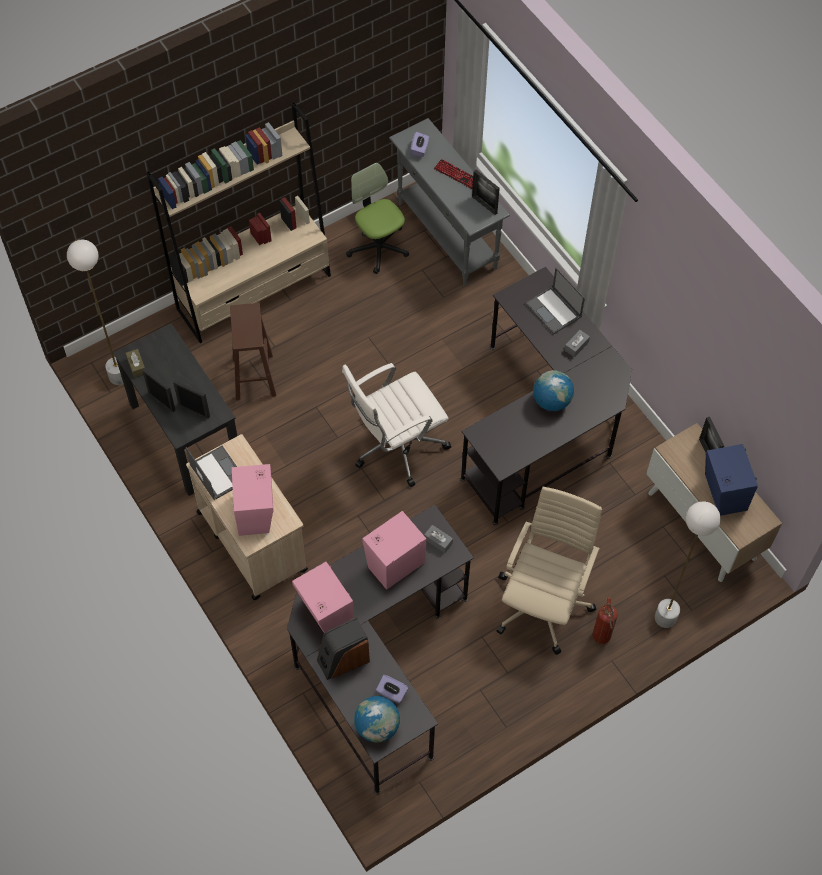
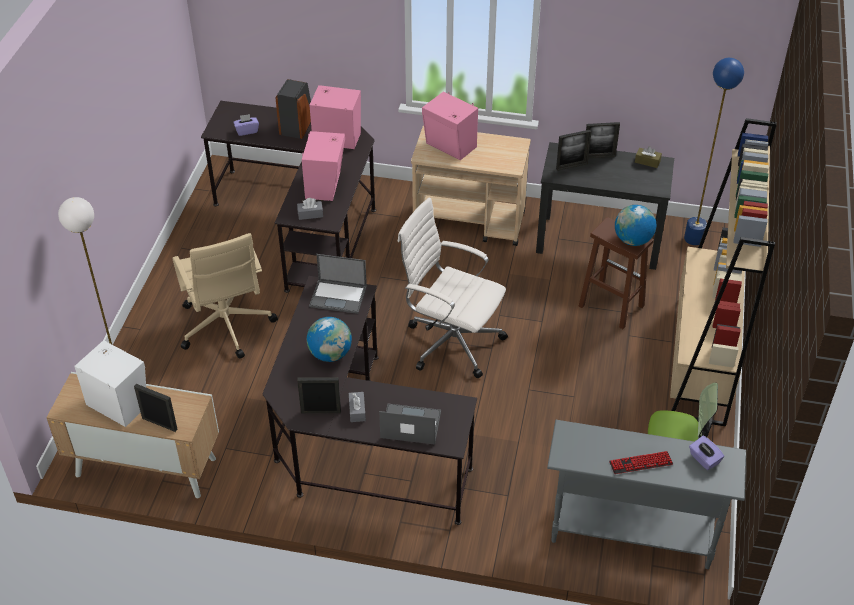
camera: 135 degrees right, 15 degrees down
white floor lamp [67,239,124,385] -> blue floor lamp [684,58,744,245]
laptop [186,446,237,500] -> laptop moved to [309,254,367,314]
white office chair [342,363,451,487] -> white office chair turned 75 degrees counterclockwise [398,198,508,378]
globe [354,696,400,742] -> globe moved to [615,205,656,246]
picture frame [472,170,500,215] -> picture frame moved to [297,377,341,413]
fire extinguisher [593,597,618,644] -> none
blue speaker [705,444,758,516] -> white speaker [74,340,146,427]

